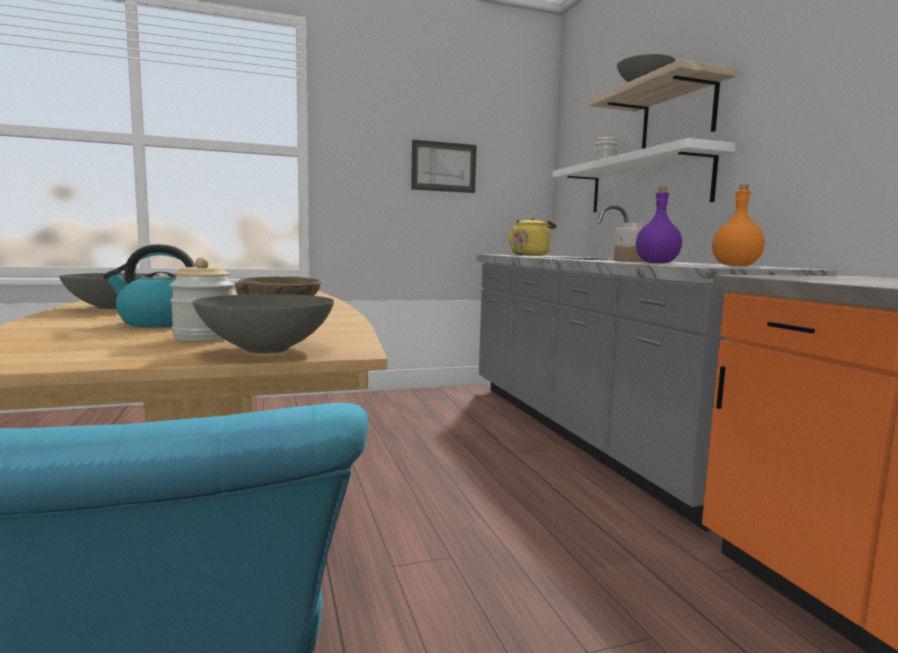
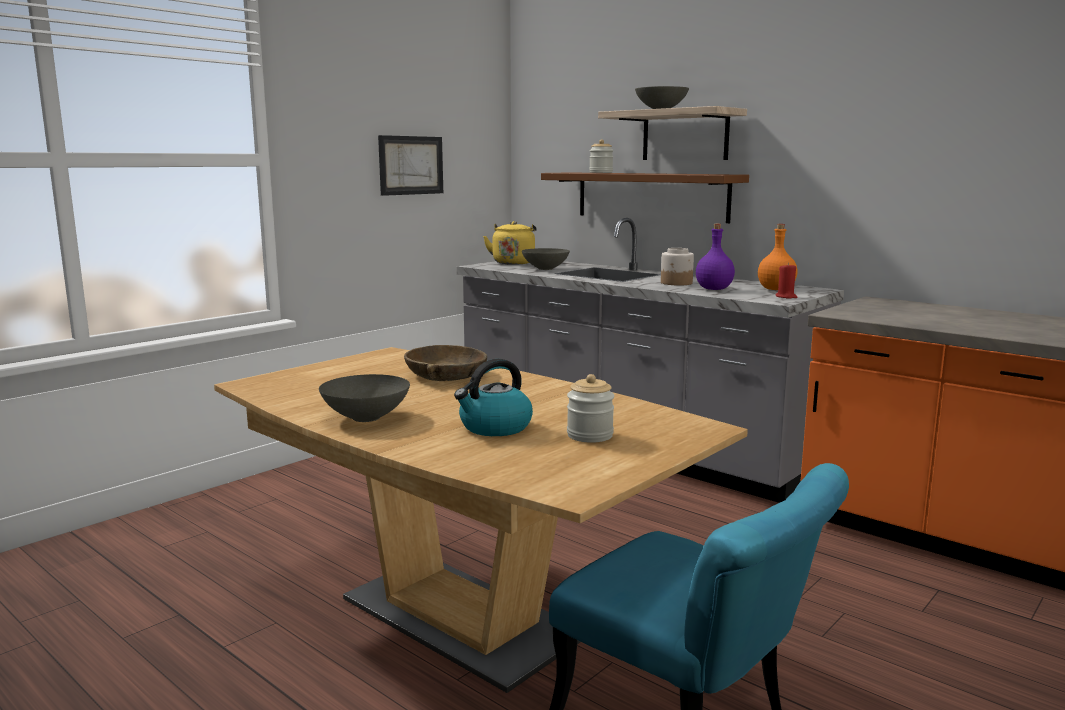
camera: 30 degrees left, 5 degrees up
grey bowl [193,294,334,354] -> grey bowl moved to [522,248,570,270]
white shelf [552,138,736,212] -> brown shelf [541,172,749,223]
none -> red candle [776,263,797,299]

